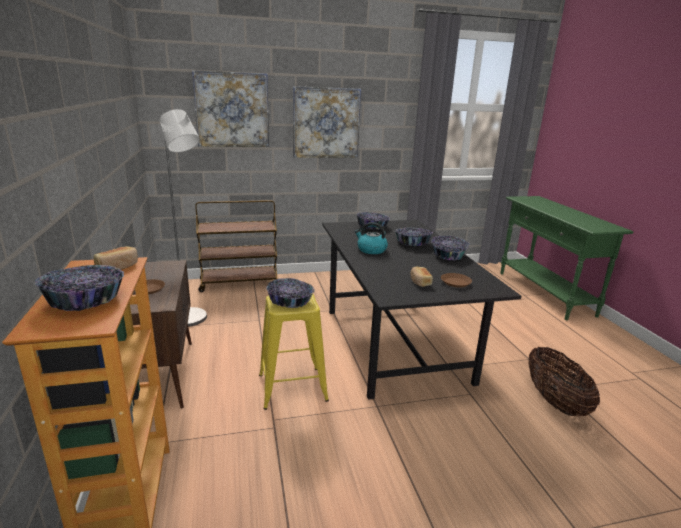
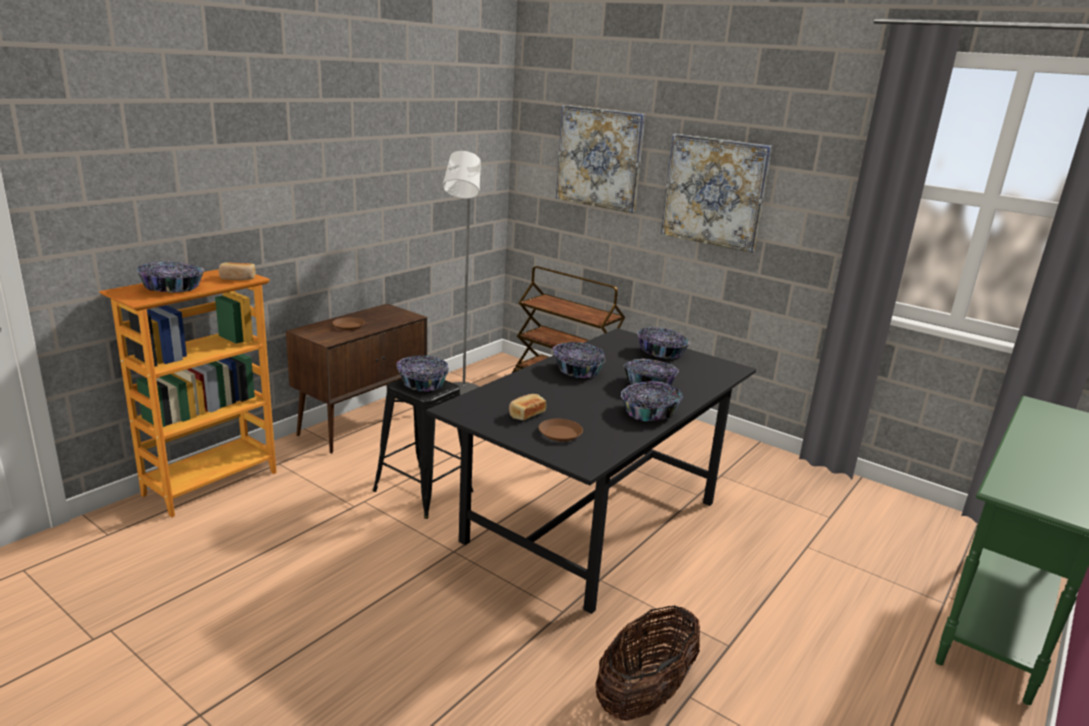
camera: 50 degrees right, 0 degrees up
yellow stool [259,294,329,410] -> black stool [372,379,473,519]
kettle [355,222,388,254] -> bowl [552,342,606,378]

